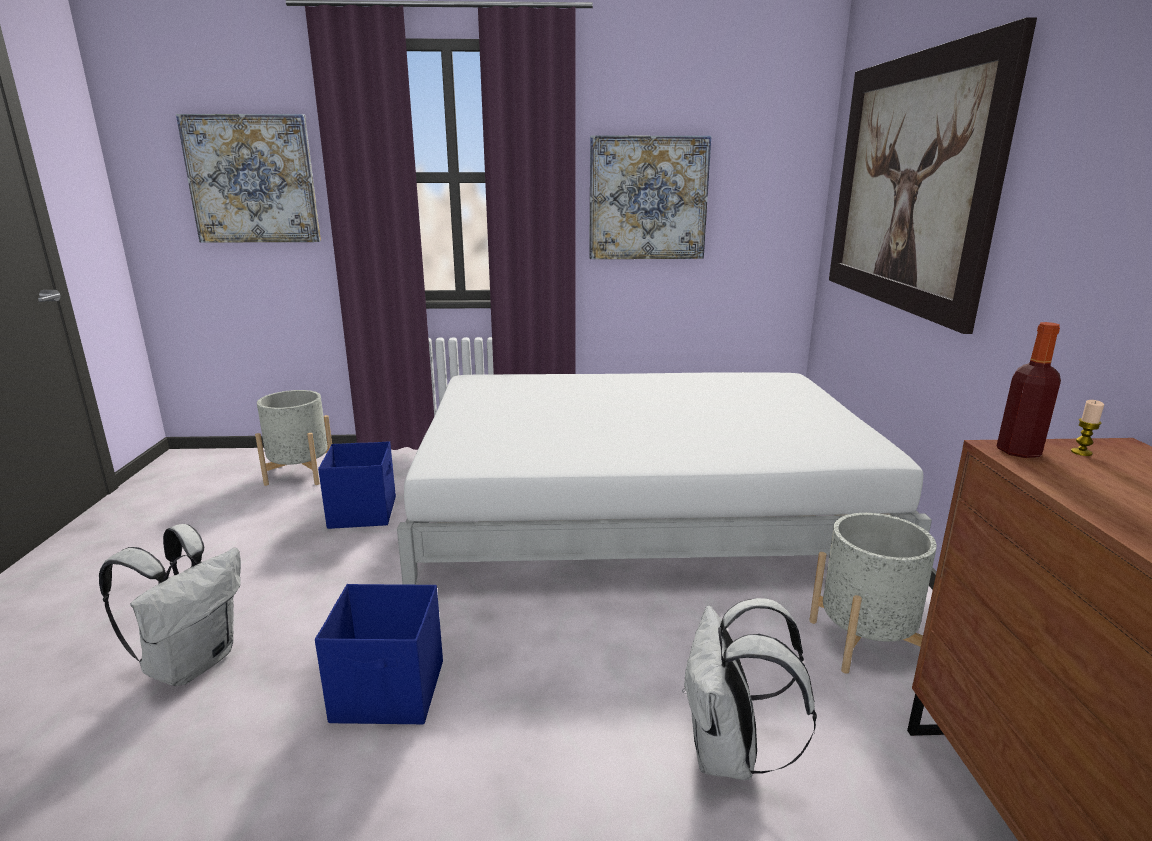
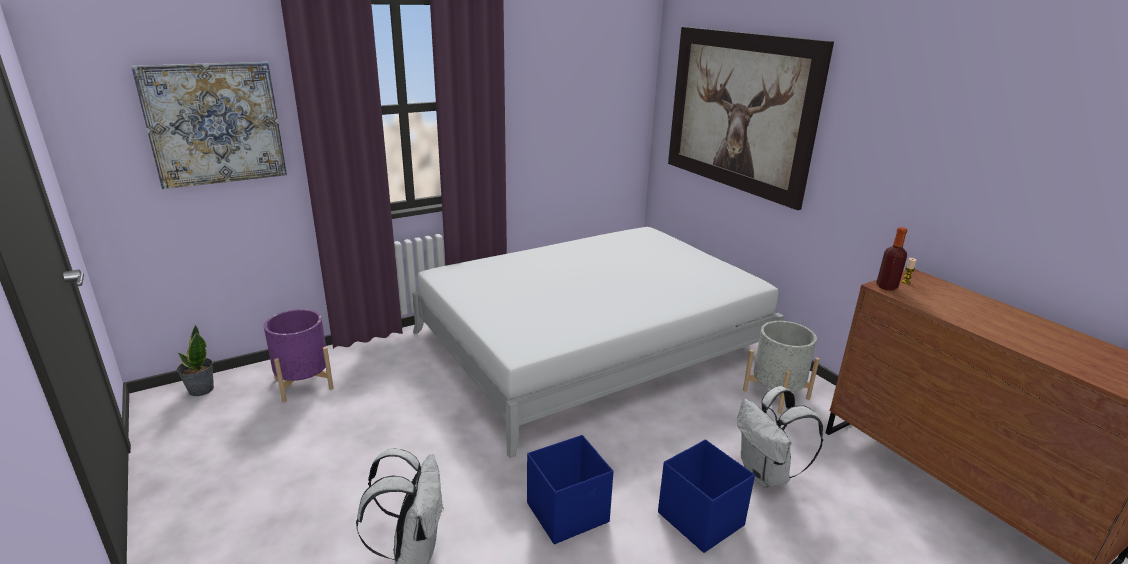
camera: 30 degrees left, 5 degrees up
grey planter [255,390,332,486] -> purple planter [264,309,334,403]
blue storage box [318,441,396,529] -> blue storage box moved to [658,440,755,553]
picture [589,135,711,259] -> none
none -> potted plant [176,325,214,396]

